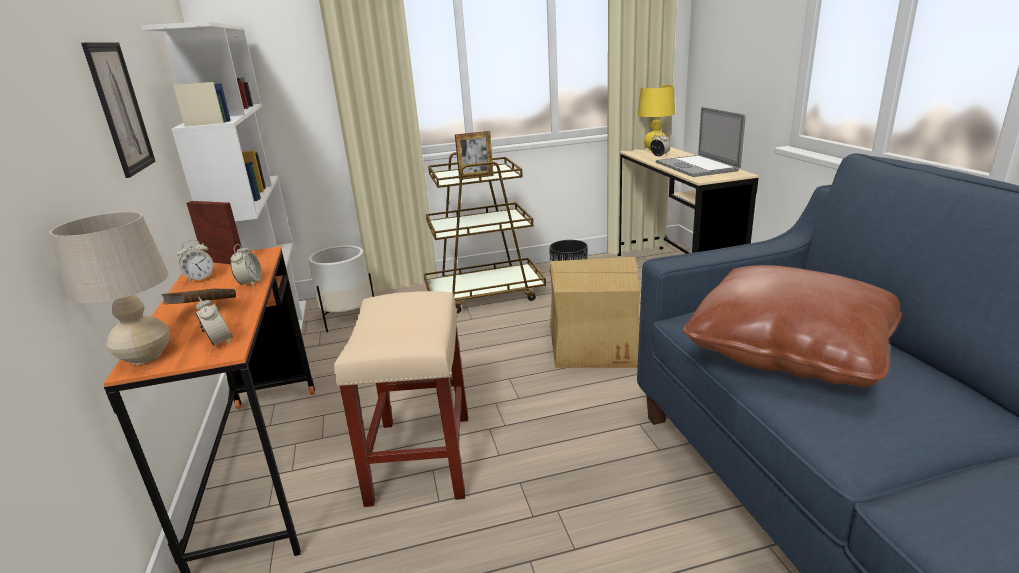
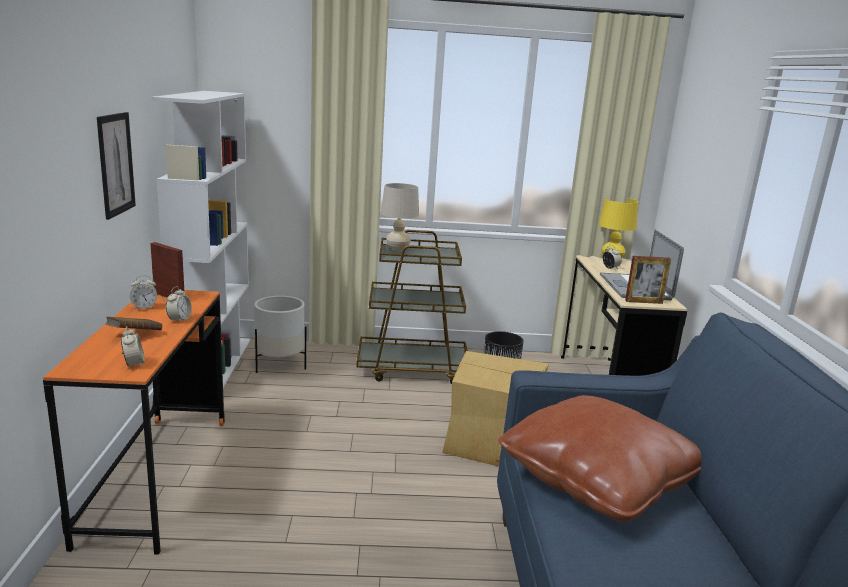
camera: 10 degrees right, 5 degrees down
beige table lamp [49,212,169,365] -> beige table lamp moved to [381,183,419,251]
beige stool [334,291,468,507] -> none
picture frame [455,131,494,180] -> picture frame moved to [625,256,671,304]

